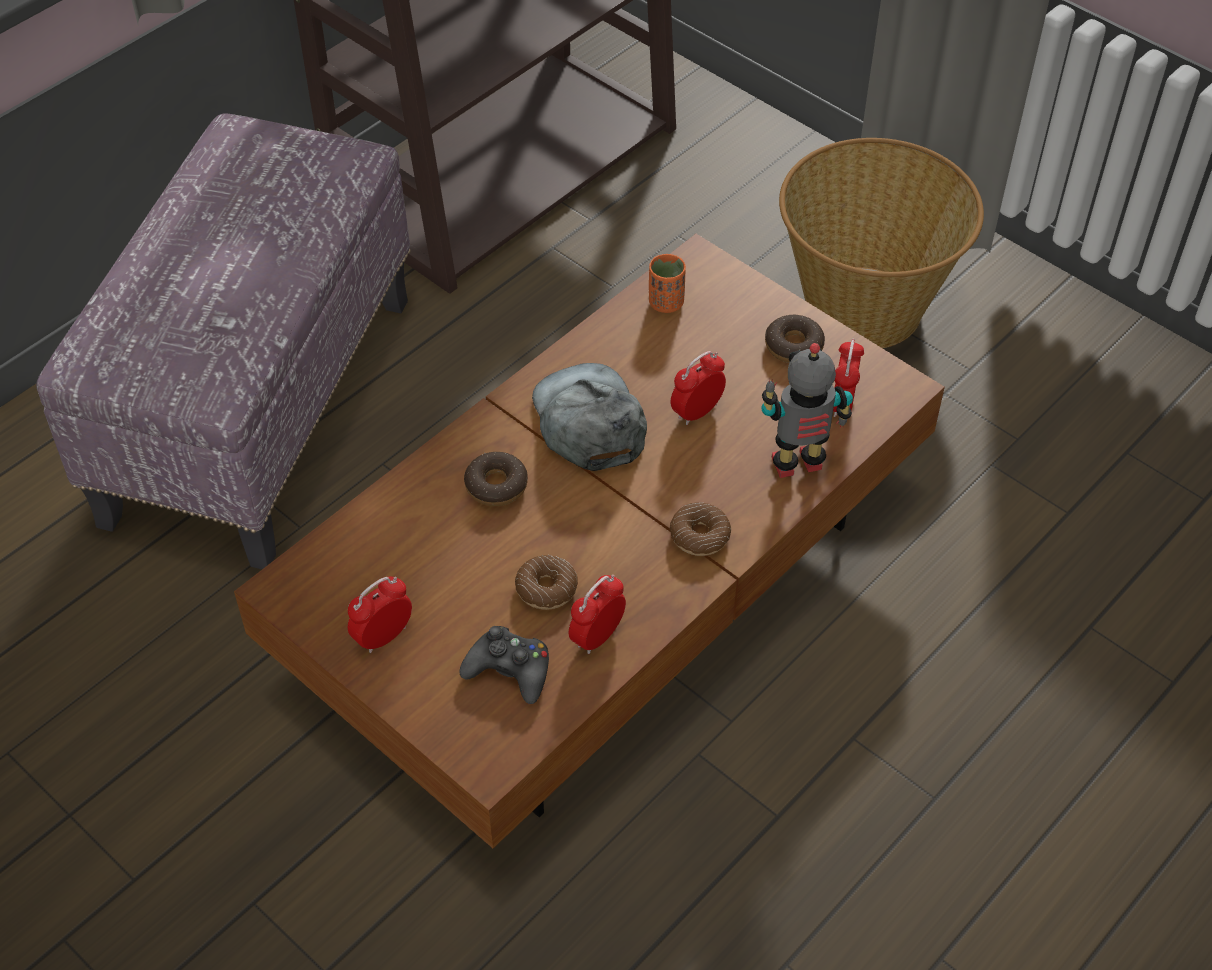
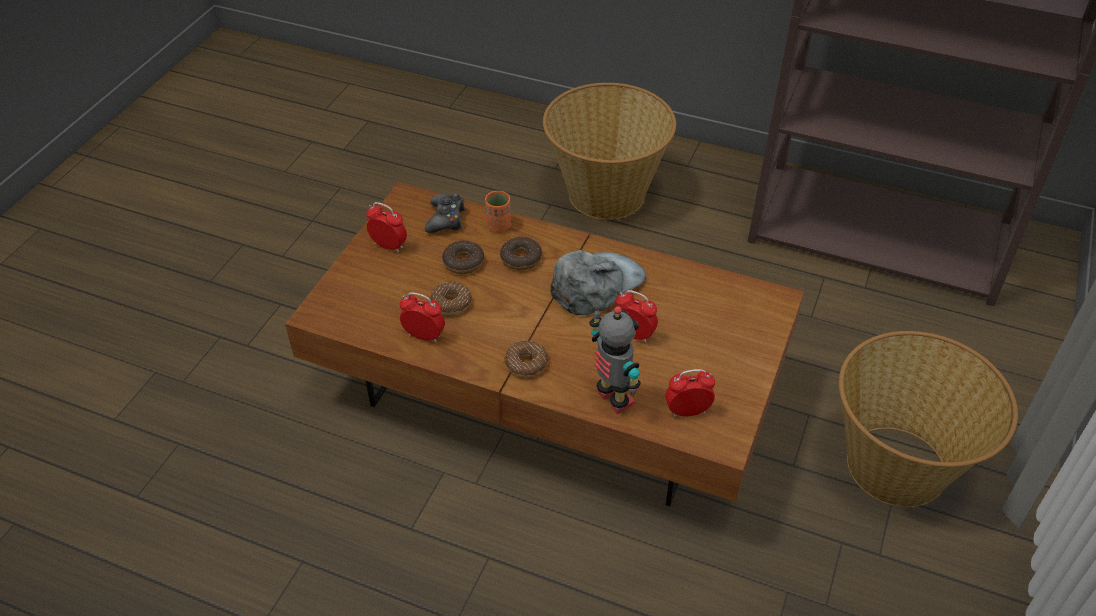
camera: 70 degrees right, 5 degrees down
ottoman [36,113,411,569] -> basket [543,83,676,220]
black game controller [459,626,549,704] -> black game controller moved to [425,193,466,233]
orange cup [649,254,686,313] -> orange cup moved to [485,191,511,232]
donut [765,315,825,363] -> donut moved to [442,240,484,274]

